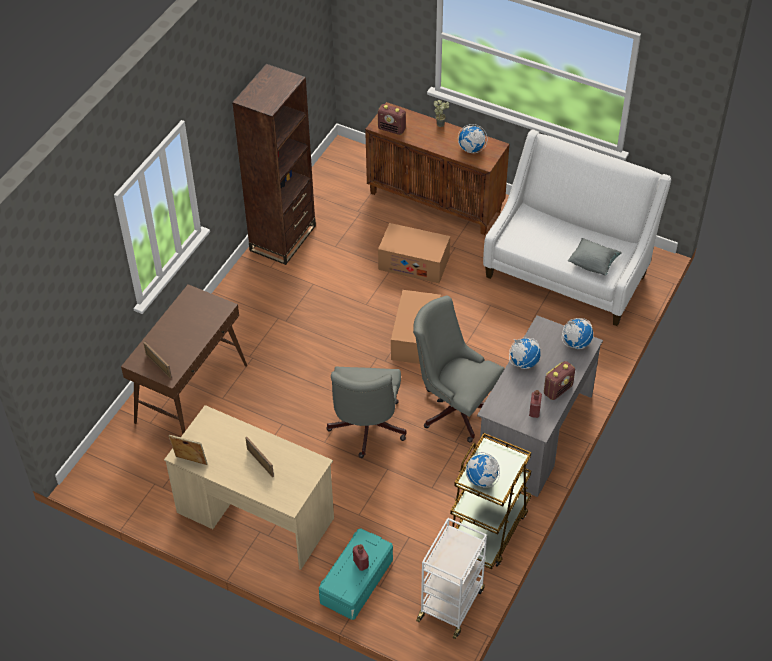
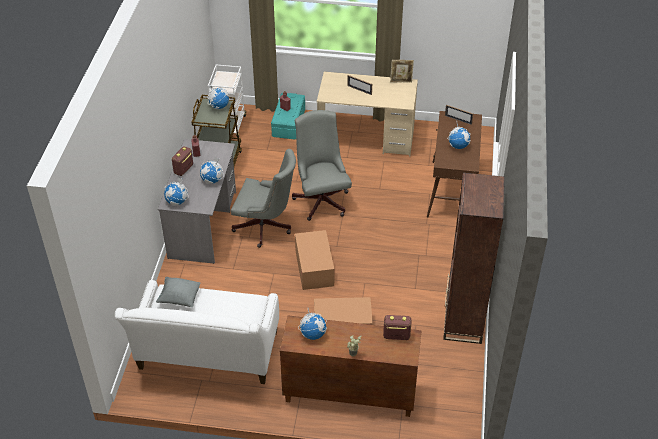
camera: 160 degrees right, 5 degrees down
none -> globe [447,124,471,149]

